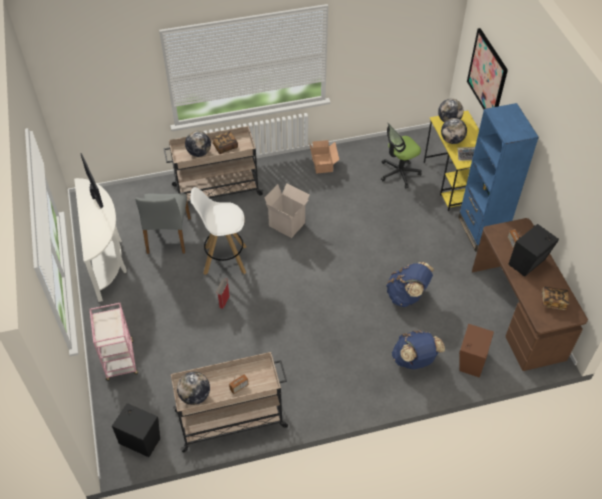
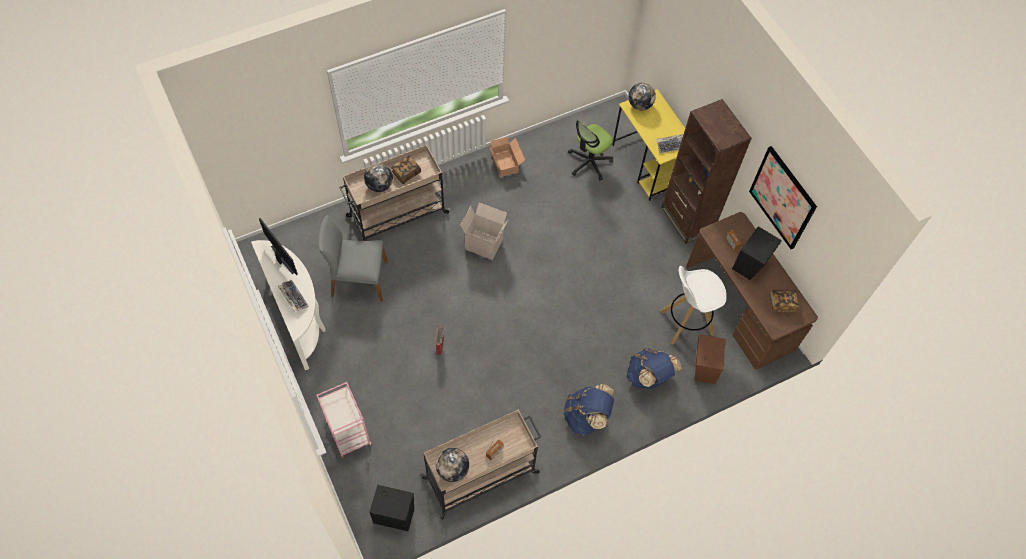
camera: 15 degrees left, 10 degrees up
grey chair [135,193,191,254] -> grey chair turned 105 degrees clockwise [318,215,388,301]
white stool [190,187,247,275] -> white stool moved to [660,266,727,345]
blue backpack [386,262,434,307] -> blue backpack moved to [563,384,614,435]
globe [441,118,467,144] -> none
blue bookcase [458,103,539,252] -> brown bookcase [661,99,752,244]
picture [467,28,508,110] -> picture moved to [749,146,817,249]
none -> keyboard [278,280,309,312]

